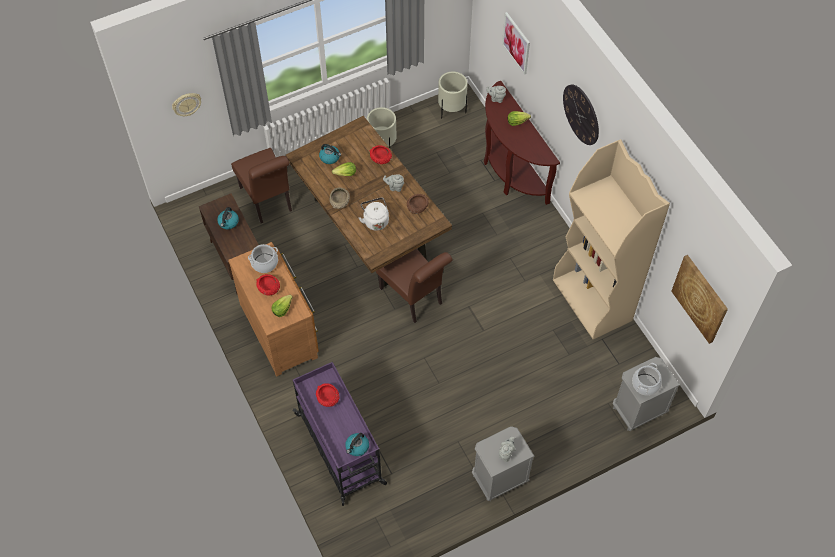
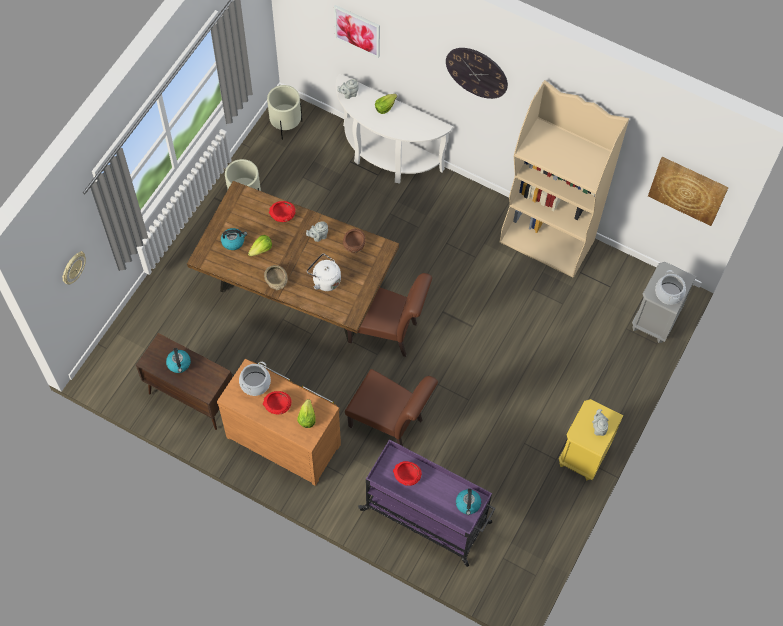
camera: 35 degrees left, 5 degrees up
brown chair [231,148,292,224] -> brown chair moved to [345,369,438,446]
grey nightstand [472,426,535,501] -> yellow nightstand [559,399,623,480]
brown console table [484,81,560,205] -> white console table [336,73,453,184]

